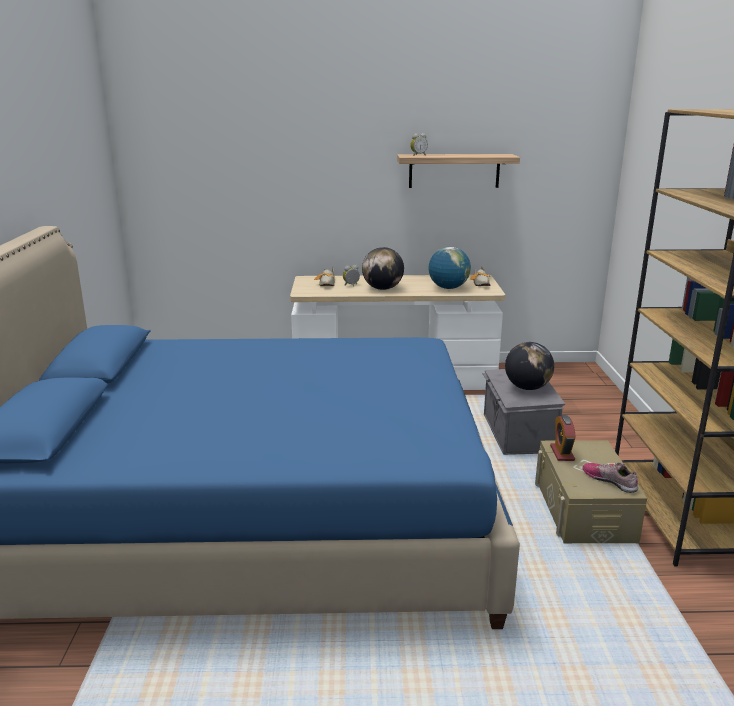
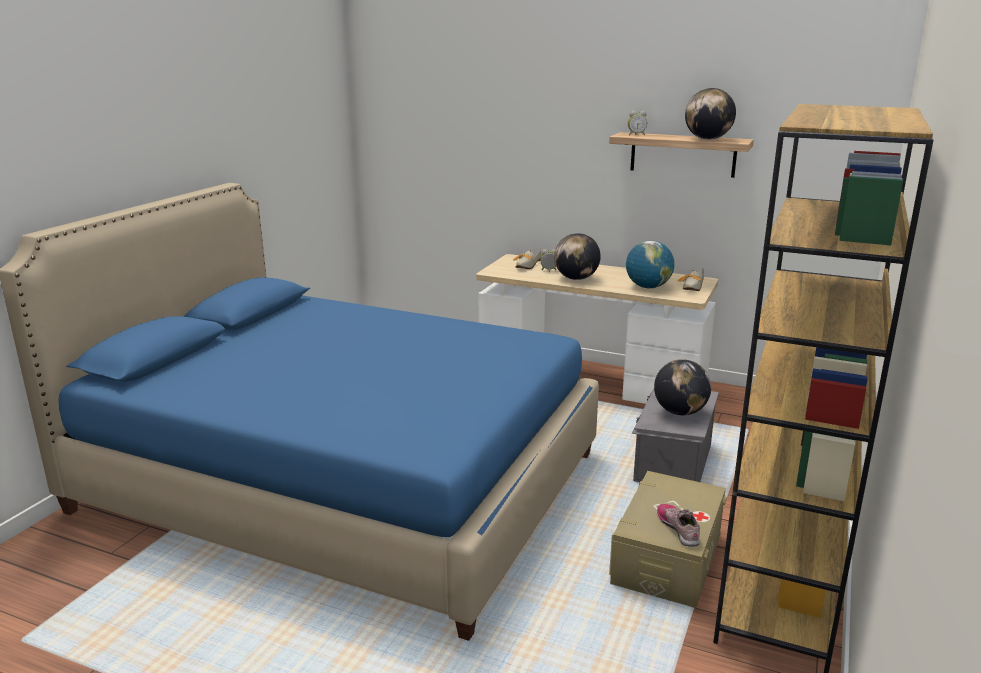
camera: 25 degrees right, 0 degrees up
alarm clock [550,415,576,461] -> none
none -> globe [685,88,736,140]

